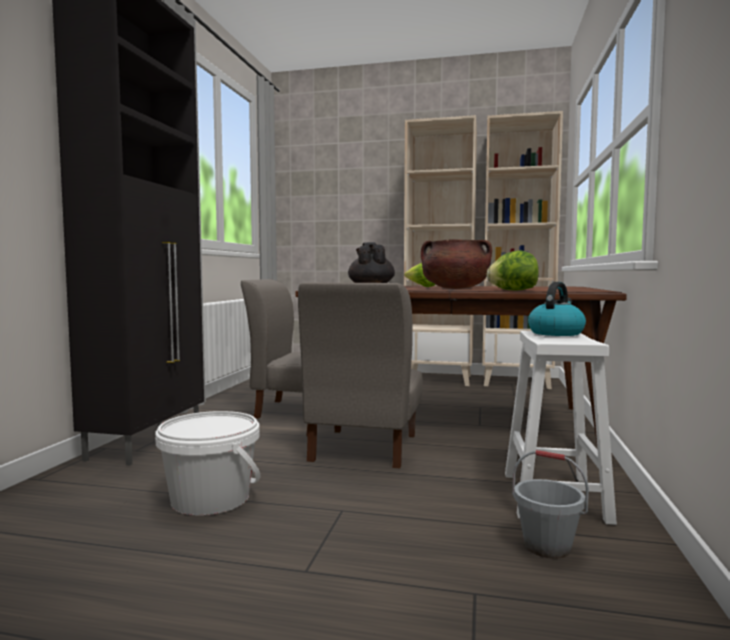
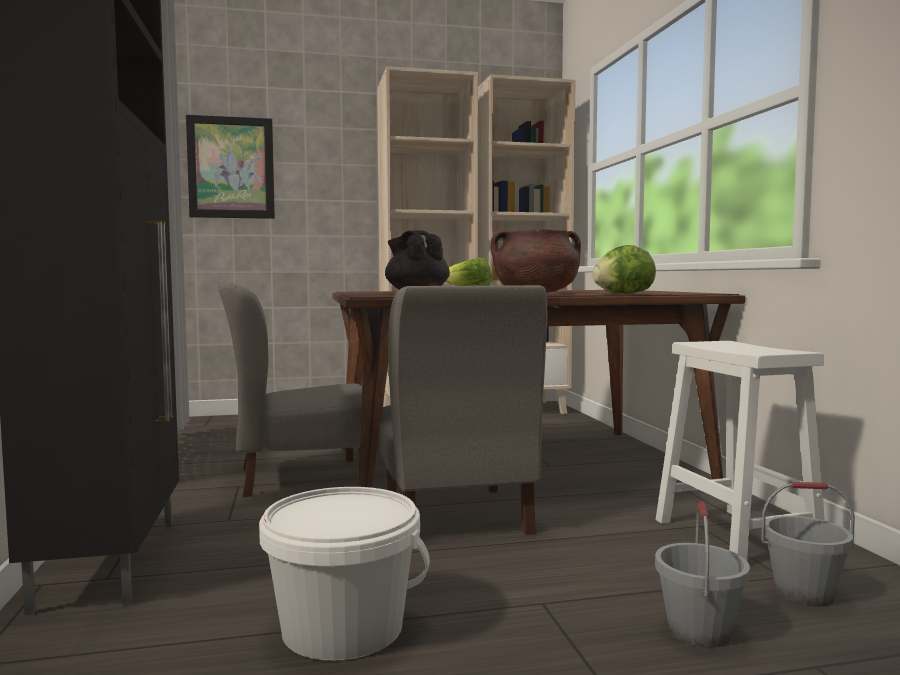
camera: 25 degrees left, 0 degrees up
kettle [528,282,586,336] -> none
none -> picture [186,115,275,219]
none -> grey bucket [655,502,750,648]

